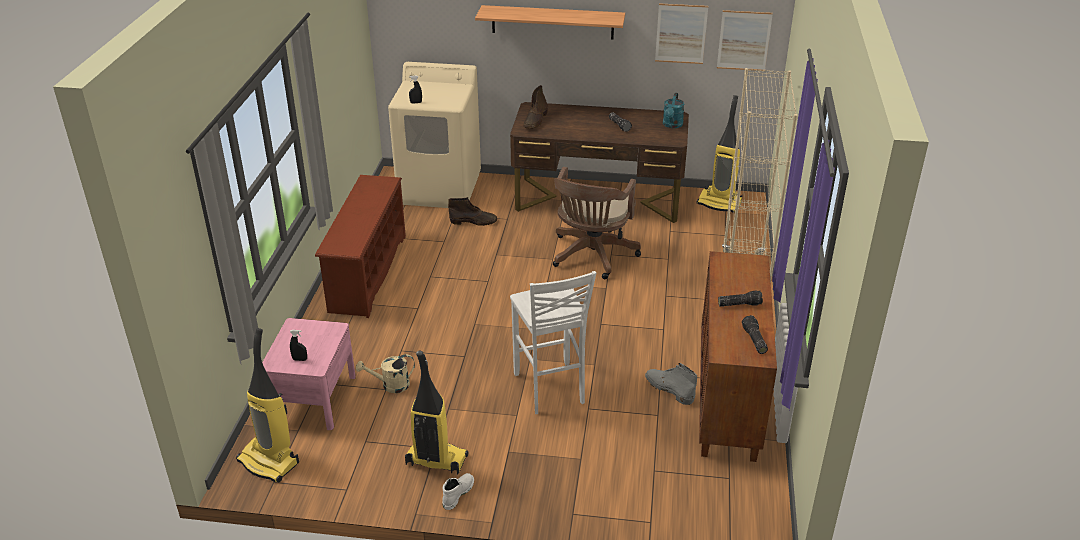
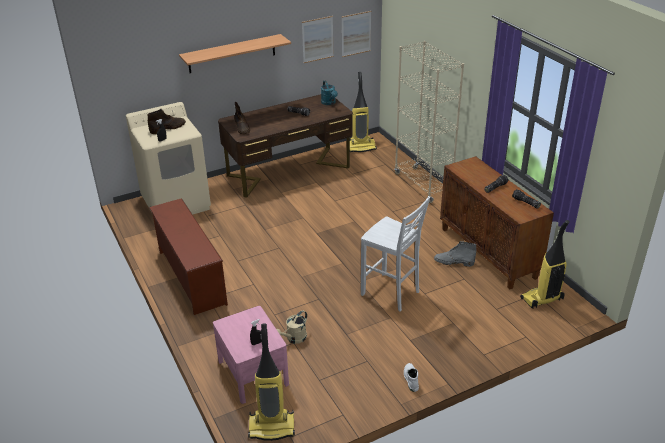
camera: 35 degrees left, 0 degrees up
vacuum cleaner [405,350,468,474] -> vacuum cleaner moved to [520,220,570,309]
brown boot [448,197,497,226] -> brown boot moved to [148,109,186,134]
brown office chair [553,167,641,279] -> none

